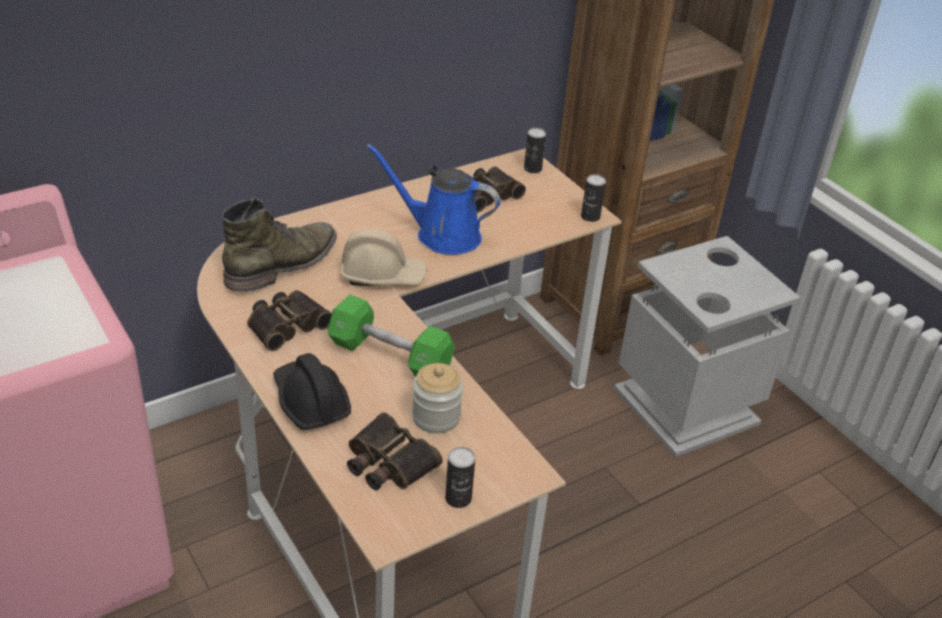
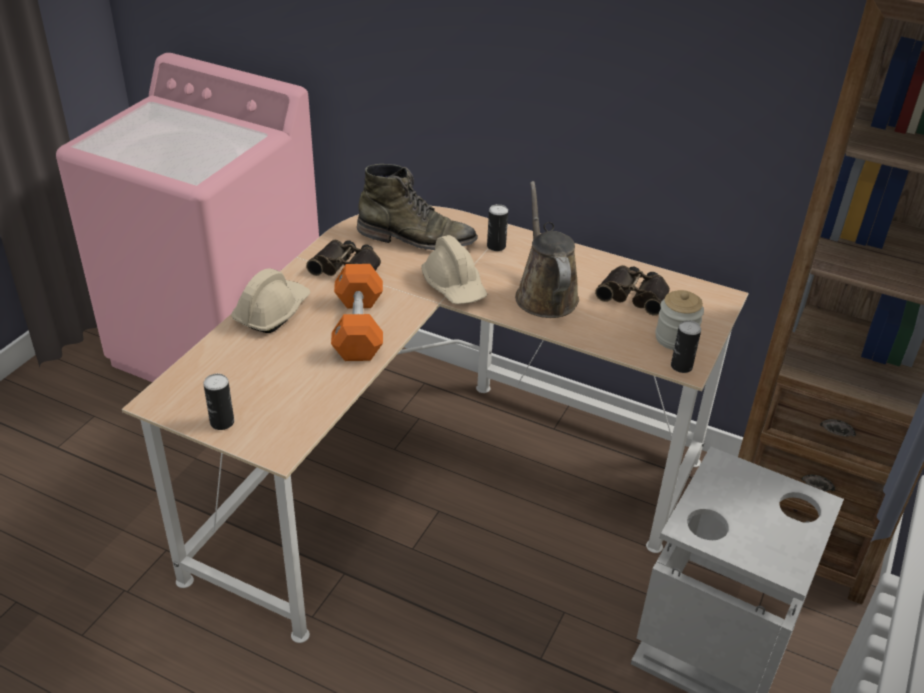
camera: 60 degrees right, 0 degrees up
black hard hat [273,353,351,430] -> beige hard hat [231,268,311,333]
green dumbbell [328,295,454,377] -> orange dumbbell [331,264,383,361]
binoculars [347,412,443,490] -> none
blue watering can [367,144,500,255] -> brown watering can [515,181,579,318]
jar [412,363,463,433] -> jar moved to [655,290,704,350]
can [524,128,546,173] -> can moved to [487,204,508,251]

